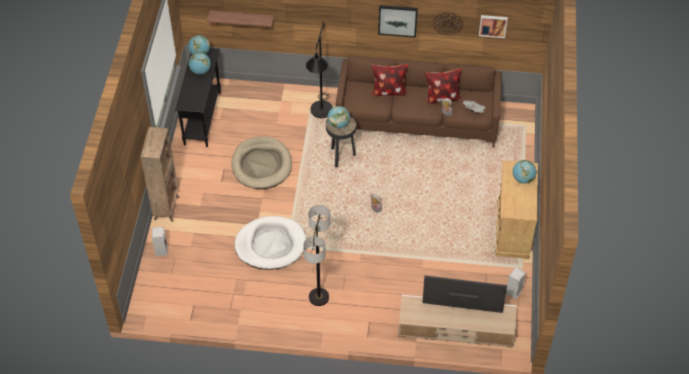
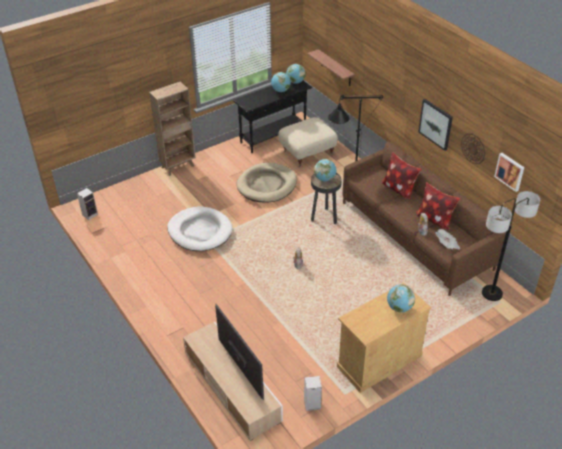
camera: 50 degrees right, 10 degrees down
speaker [152,227,168,256] -> speaker moved to [77,188,98,220]
floor lamp [303,205,330,306] -> floor lamp moved to [482,191,540,301]
none -> beige ottoman [278,117,338,167]

